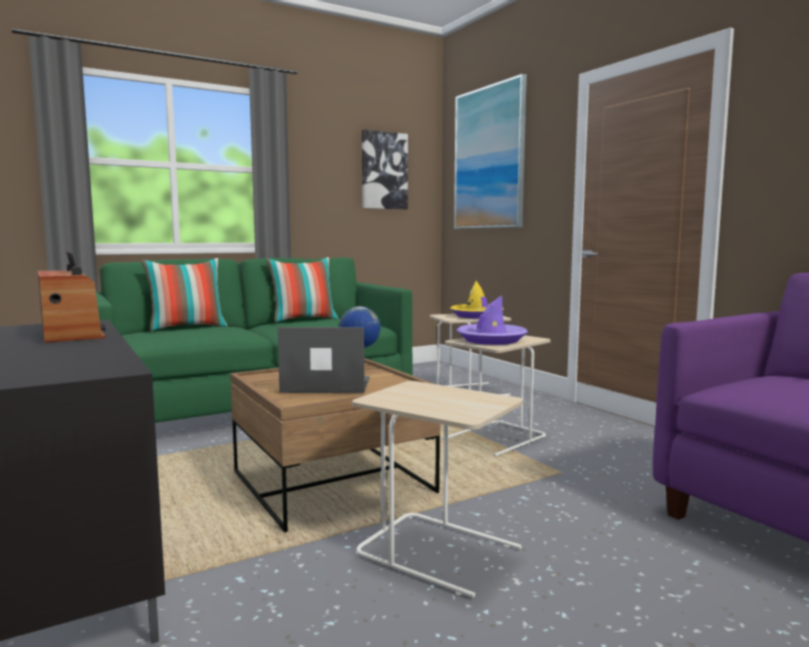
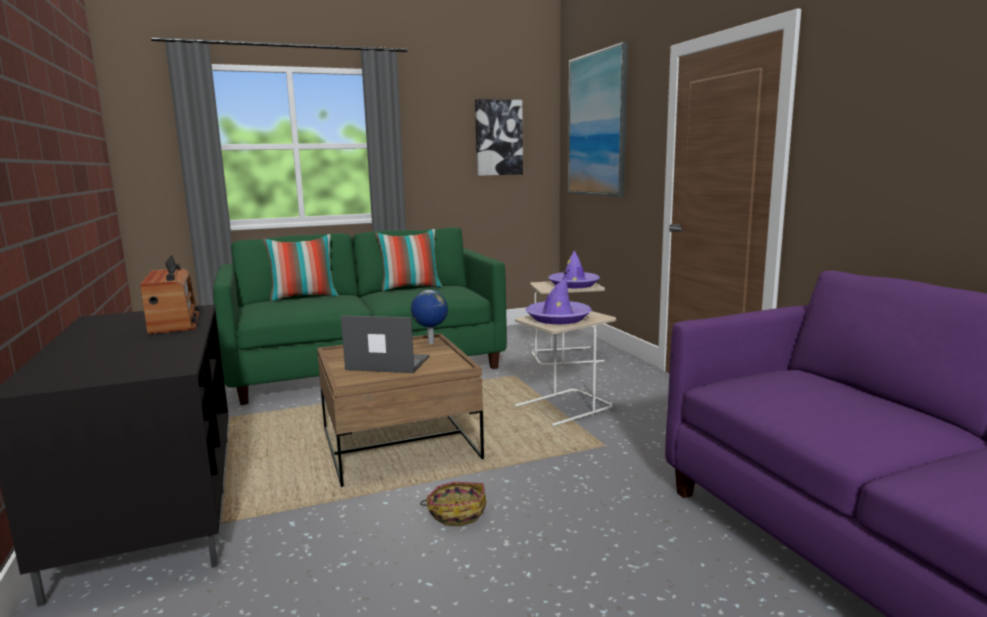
camera: 10 degrees right, 5 degrees up
beige side table [352,381,523,598] -> basket [420,482,486,526]
yellow hat [450,281,504,319] -> purple hat [548,250,600,288]

